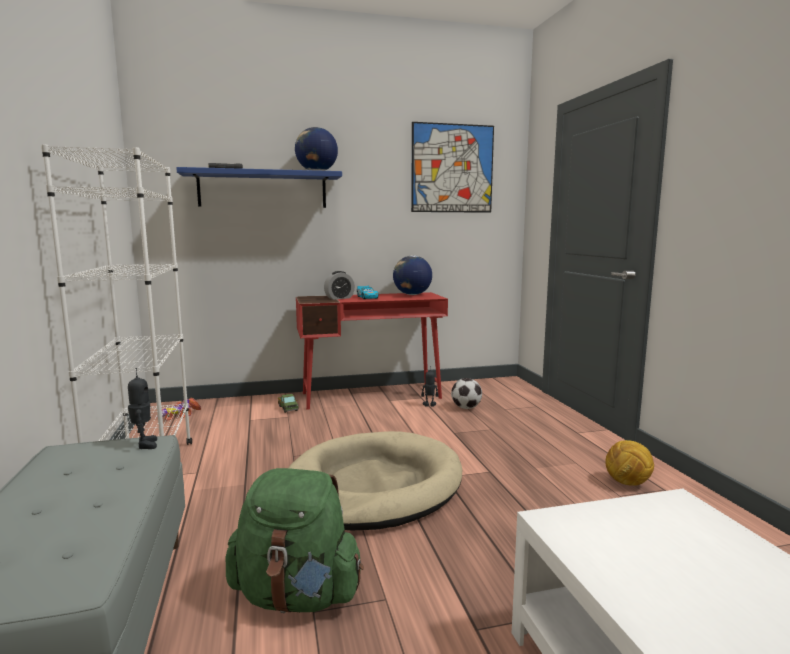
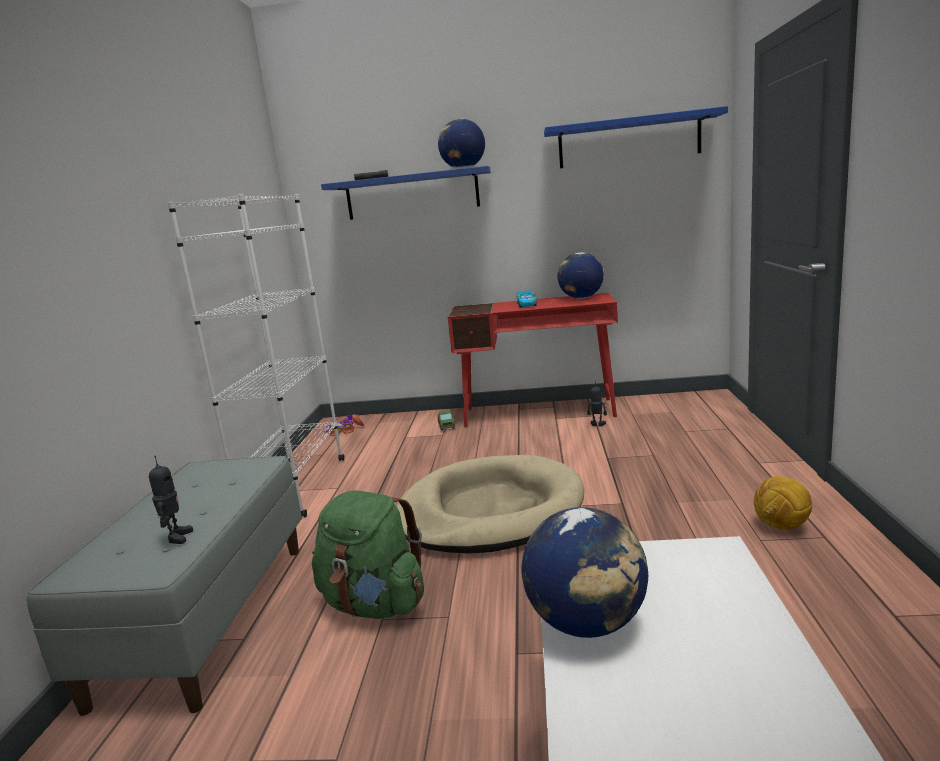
camera: 20 degrees right, 5 degrees up
toy robot [128,368,157,449] -> toy robot moved to [149,456,193,544]
alarm clock [324,271,355,300] -> none
picture [411,122,494,213] -> blue shelf [544,106,728,168]
football [451,378,482,409] -> none
none -> globe [521,507,648,638]

